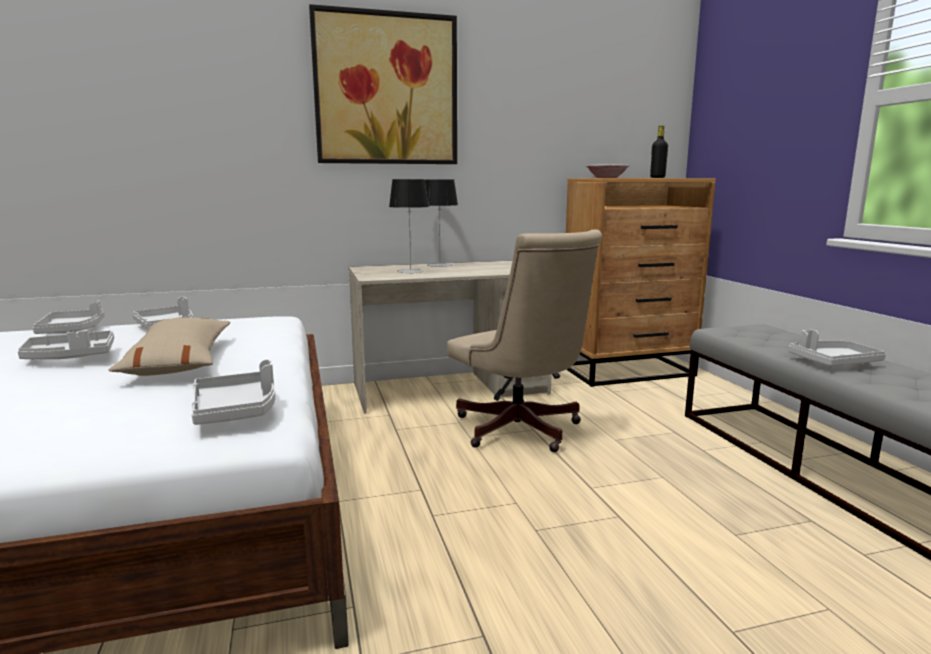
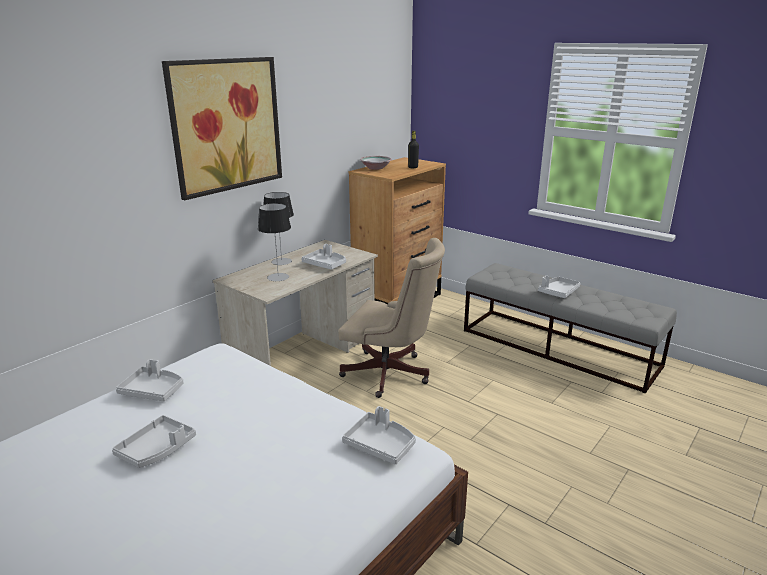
camera: 35 degrees left, 10 degrees up
grey tray [33,300,105,334] -> grey tray moved to [301,244,346,270]
beige pillow [109,317,230,376] -> none

